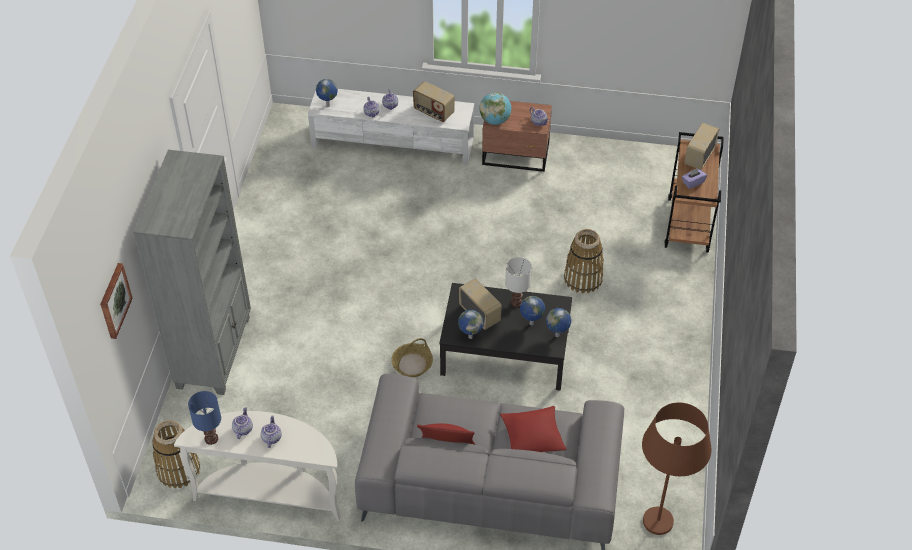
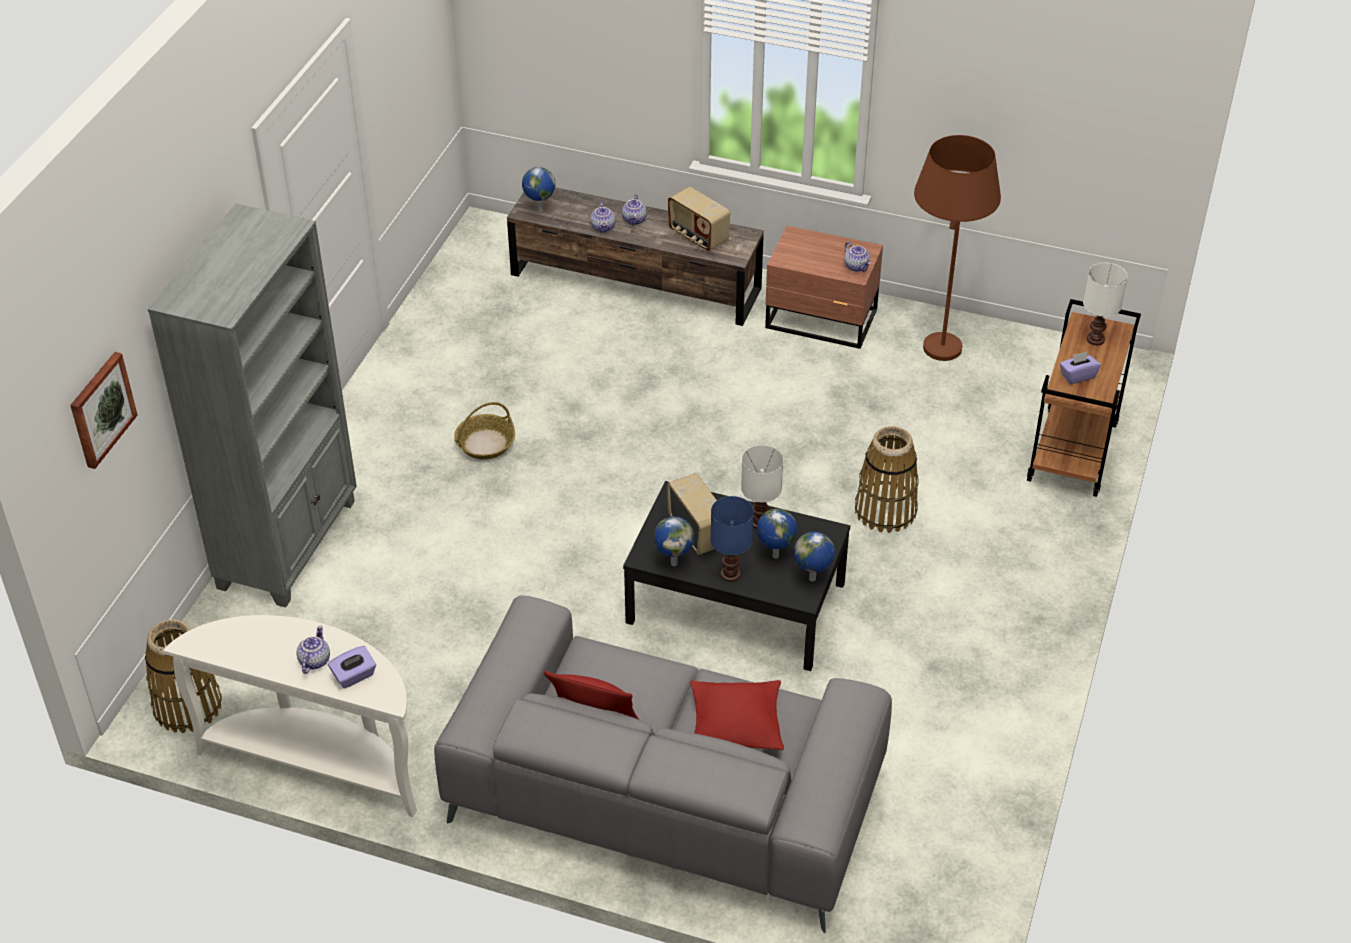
camera: 10 degrees right, 5 degrees down
blue table lamp [188,391,221,445] -> blue table lamp moved to [711,496,754,582]
teapot [232,407,253,439] -> none
white tv stand [308,89,474,165] -> brown tv stand [507,187,764,326]
basket [391,338,433,377] -> basket moved to [454,402,515,460]
globe [479,92,511,125] -> none
brown floor lamp [642,402,711,535] -> brown floor lamp moved to [914,135,1001,361]
radio [684,123,719,170] -> white table lamp [1083,263,1128,345]
none -> purple tissue box [328,646,376,689]

